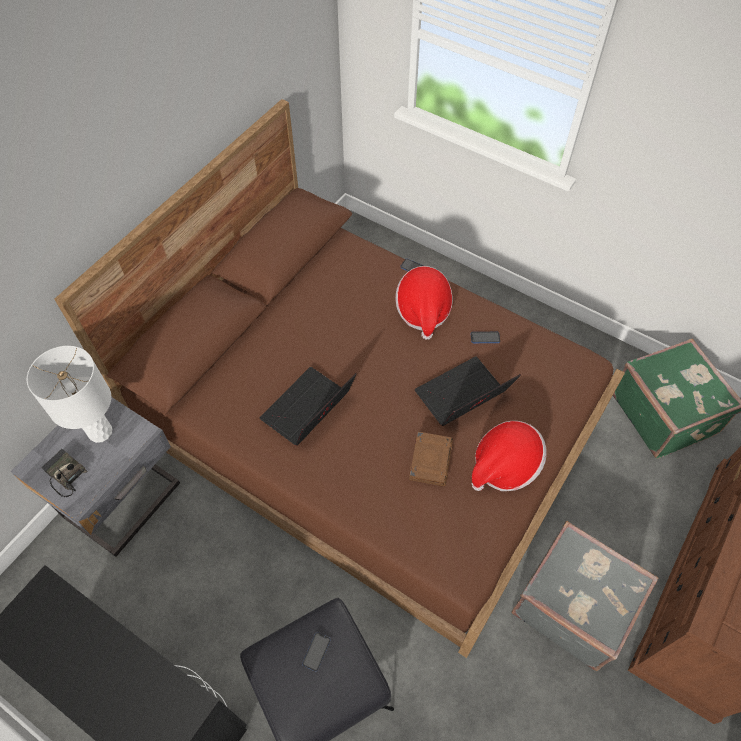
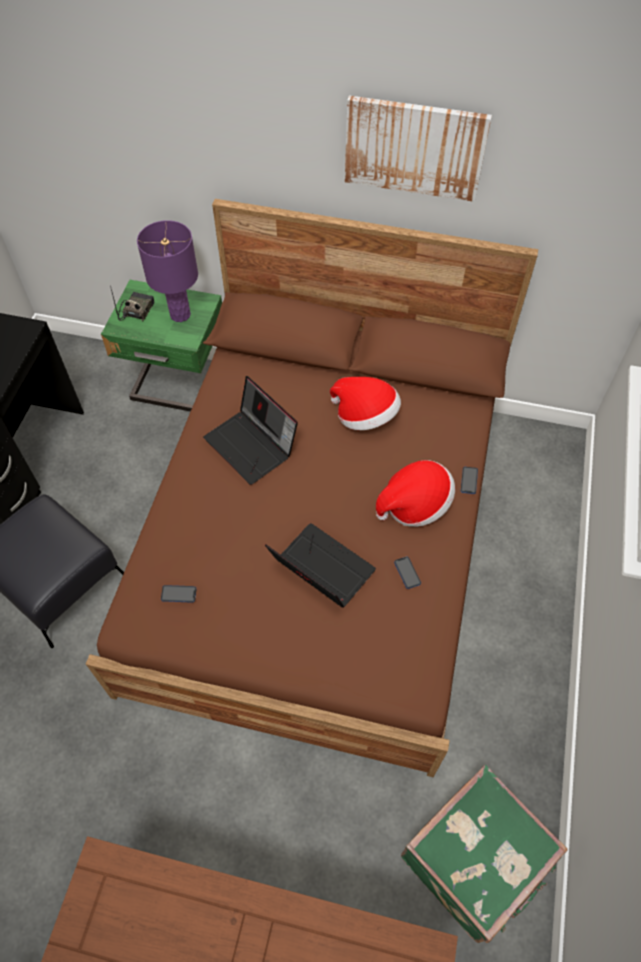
camera: 70 degrees right, 0 degrees up
grey nightstand [11,397,180,557] -> green nightstand [101,280,222,412]
white table lamp [27,346,112,443] -> purple table lamp [137,220,198,322]
laptop [260,367,357,446] -> laptop turned 150 degrees counterclockwise [203,376,298,485]
phone [302,632,330,671] -> phone moved to [161,585,197,603]
brown book [409,432,453,486] -> none
hat [472,421,547,491] -> hat moved to [330,377,401,430]
grey suitcase [511,521,658,671] -> none
none -> picture [345,95,492,202]

